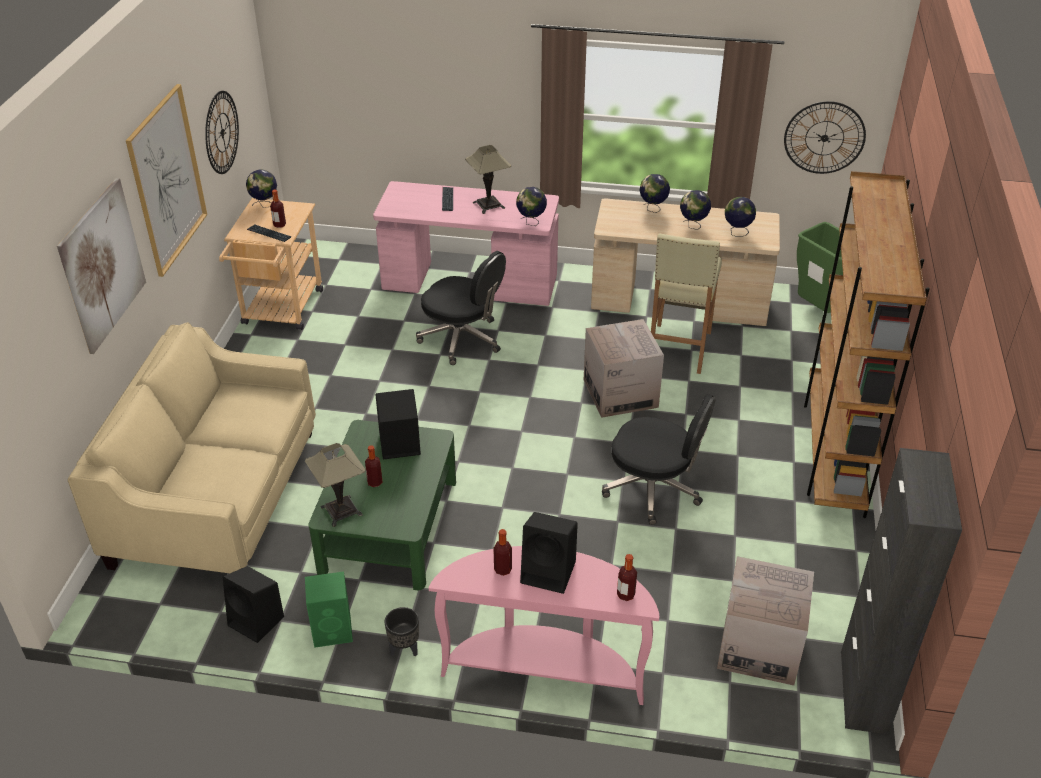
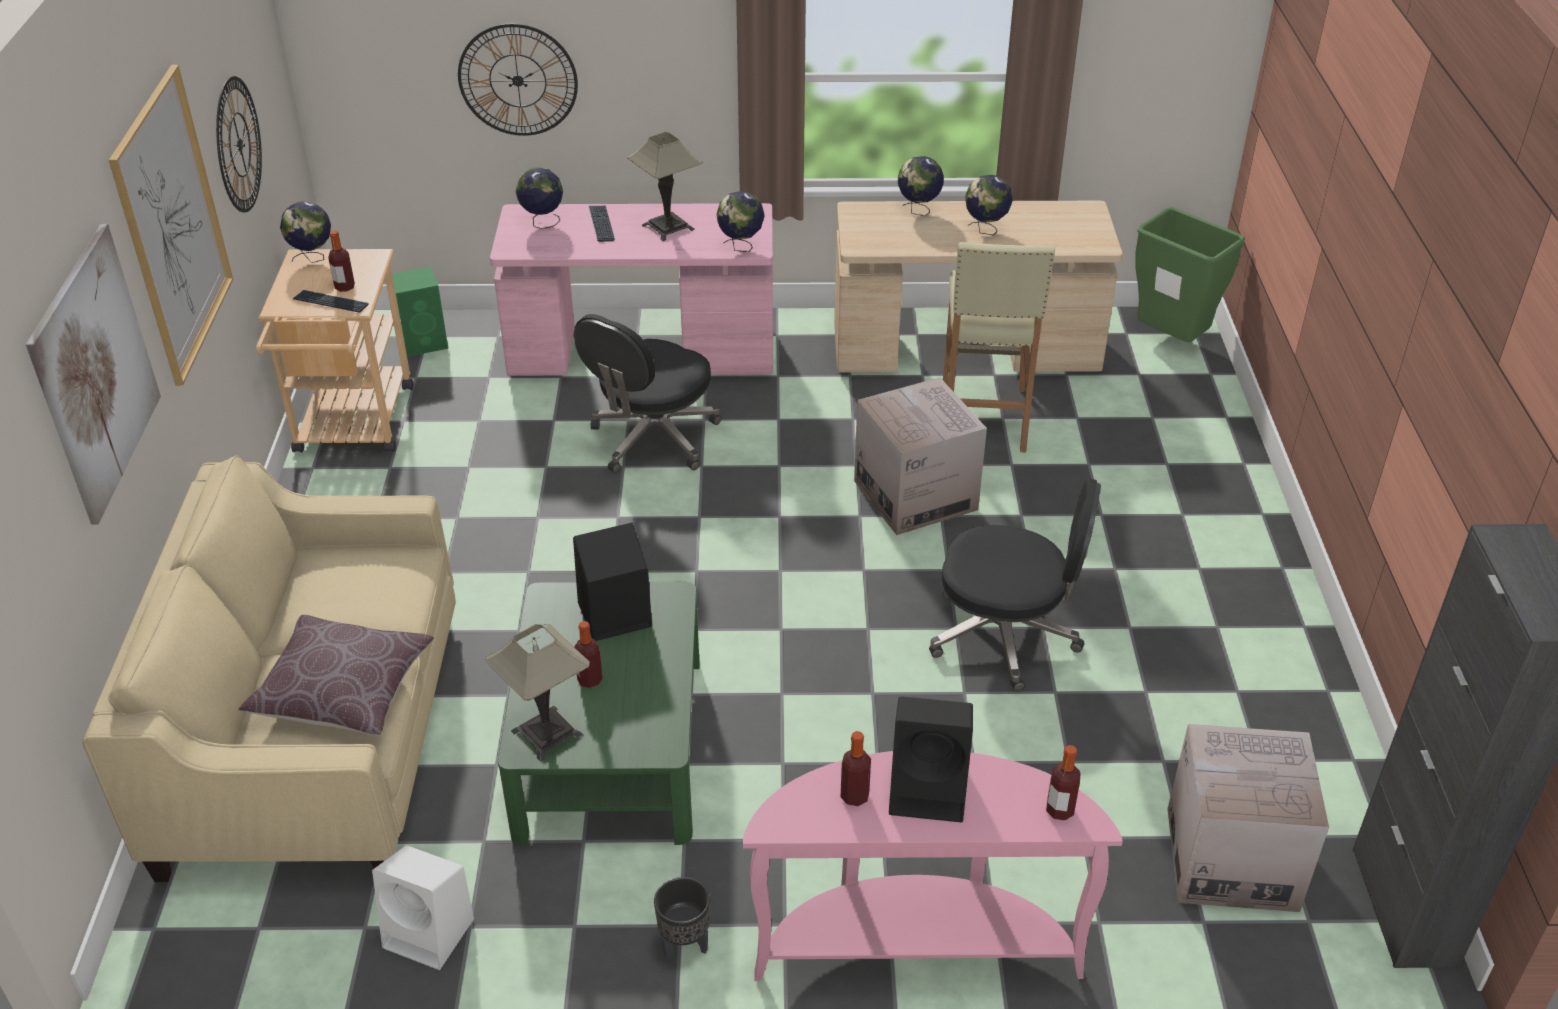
camera: 10 degrees left, 0 degrees up
black speaker [222,566,284,643] -> white speaker [372,845,474,970]
green speaker [305,571,353,648] -> green speaker moved to [392,267,448,357]
black office chair [416,251,506,365] -> black office chair turned 105 degrees clockwise [574,314,721,473]
globe [725,197,756,237] -> globe moved to [516,167,563,229]
wall clock [784,101,866,174] -> wall clock moved to [458,24,578,136]
brown bookcase [804,171,930,518] -> none
none -> brown pillow [238,615,434,736]

